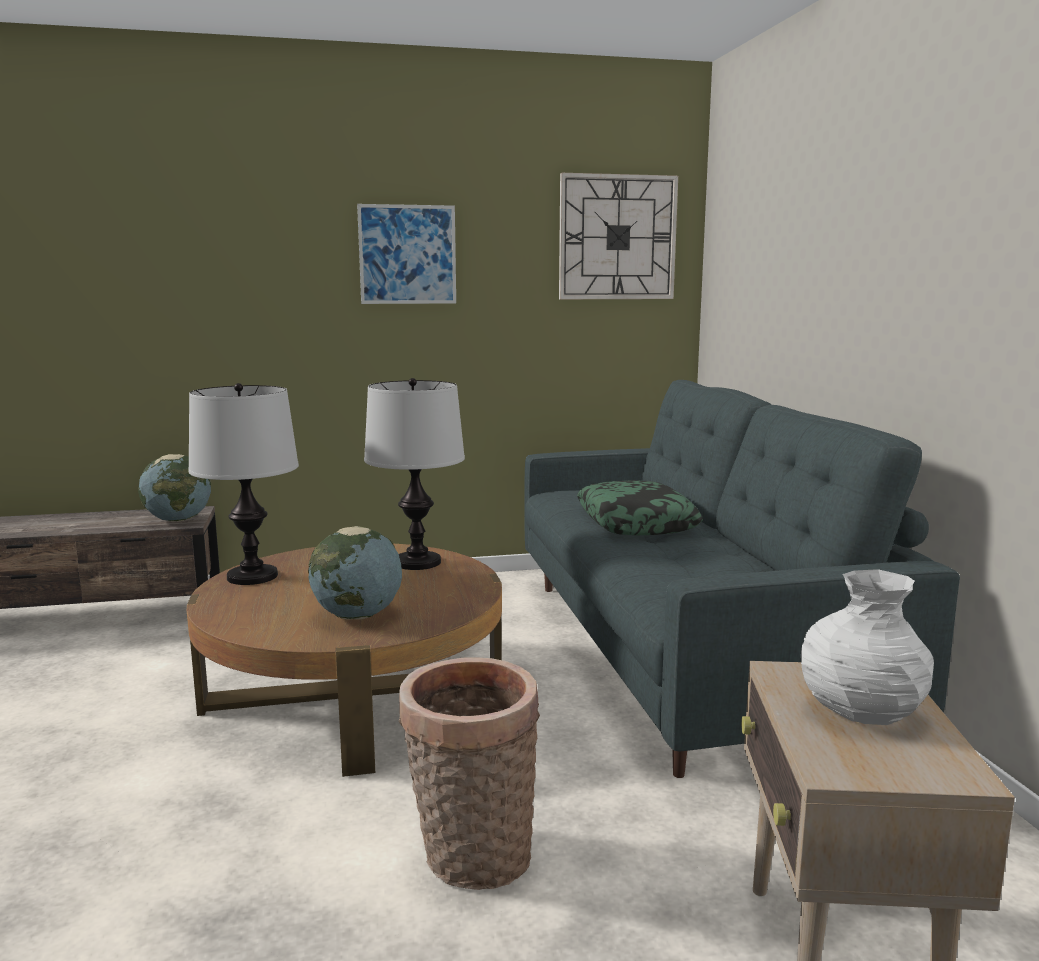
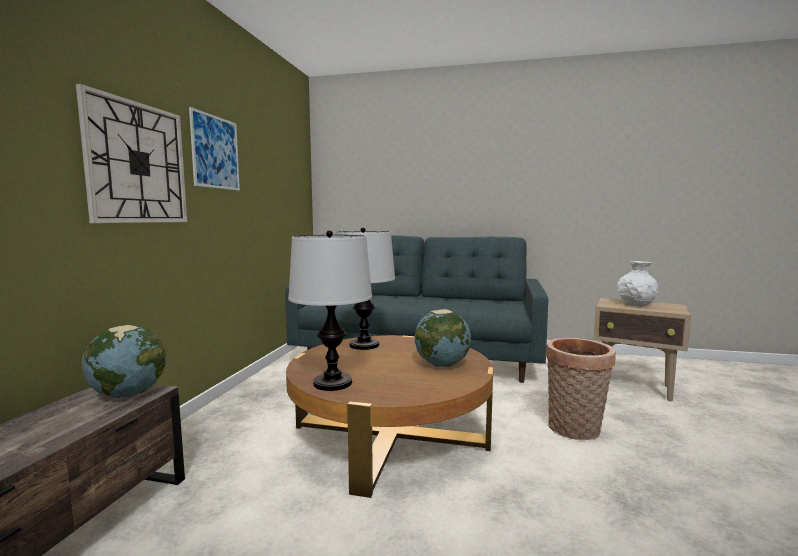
camera: 65 degrees left, 5 degrees down
wall clock [559,173,678,299] -> wall clock moved to [76,84,187,223]
pillow [577,480,703,535] -> none

